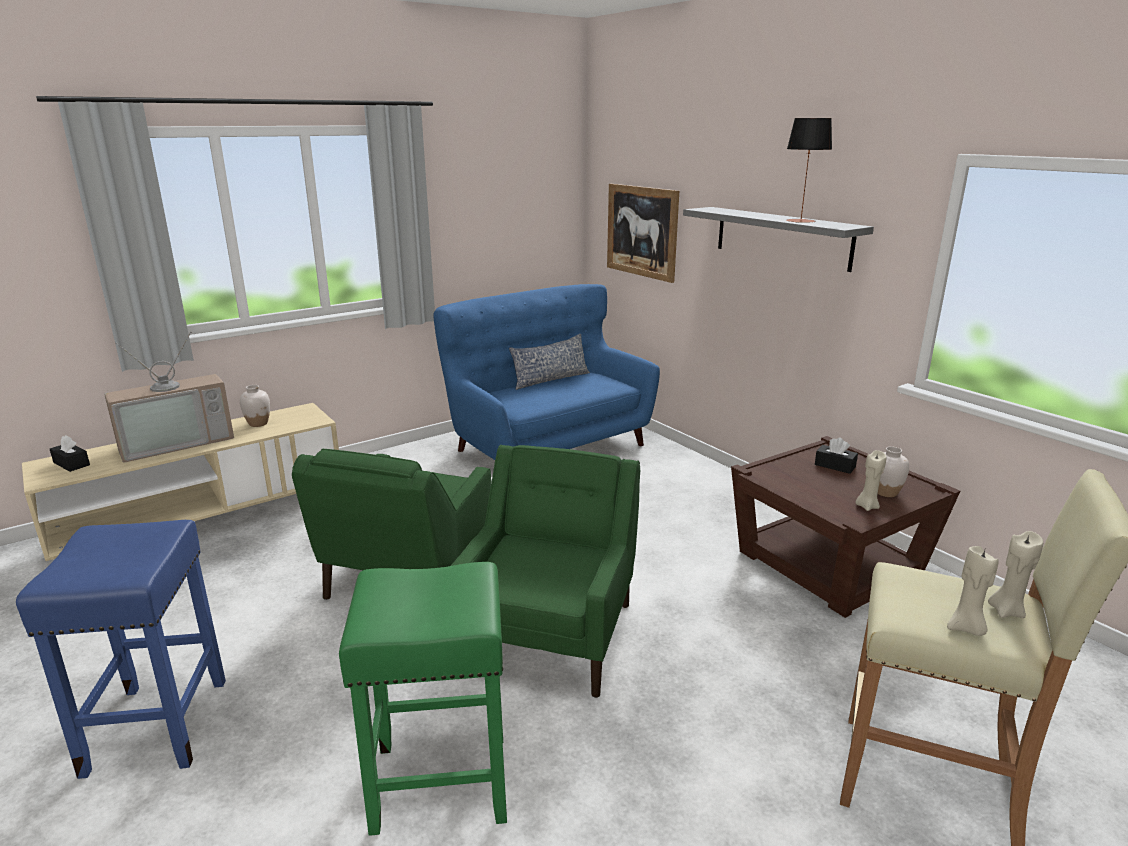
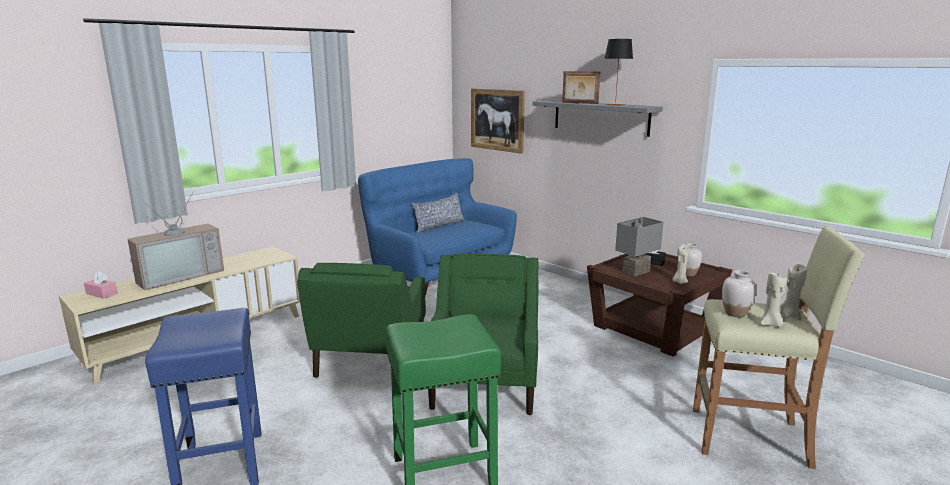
camera: 10 degrees left, 5 degrees down
black tissue box [50,435,90,472] -> pink tissue box [84,271,118,299]
white vase [240,385,270,427] -> white vase moved to [722,270,756,317]
none -> picture frame [562,71,601,104]
none -> grey table lamp [615,217,663,277]

